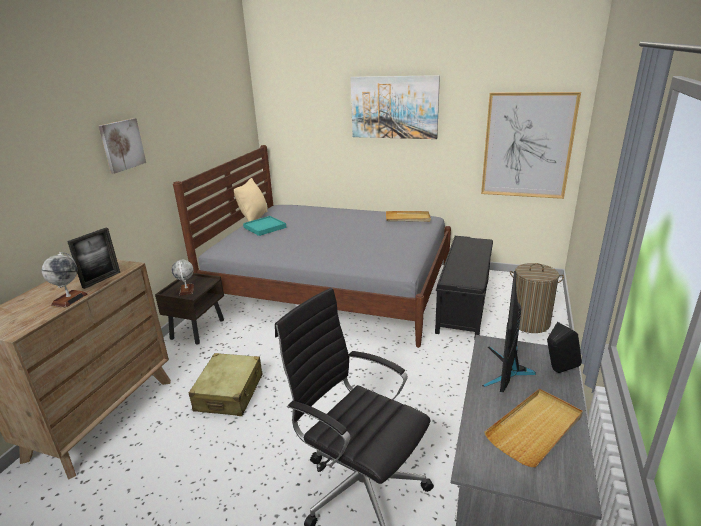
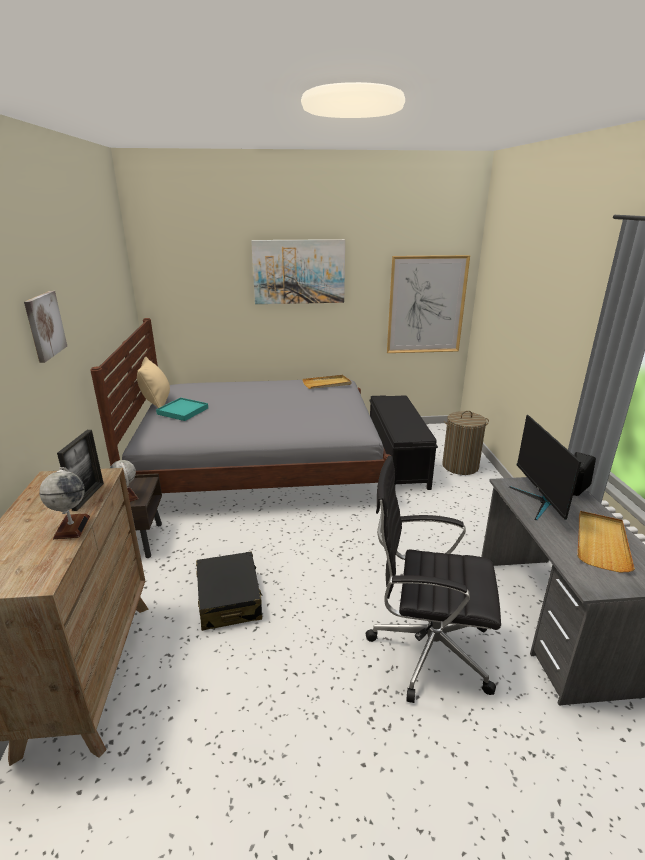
camera: 25 degrees left, 0 degrees up
beige suitcase [189,353,263,416] -> black suitcase [196,551,262,631]

